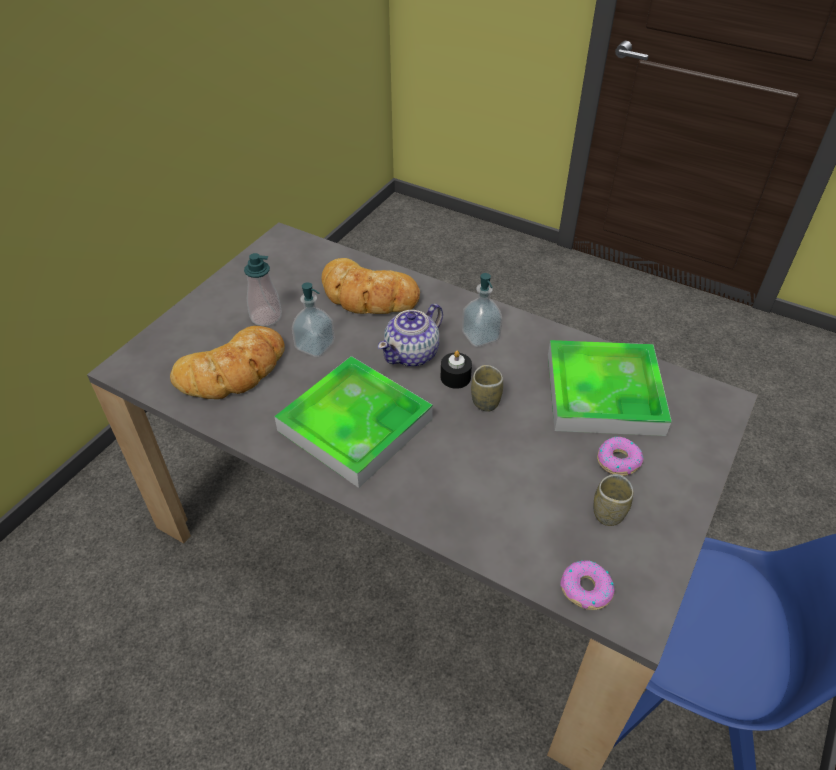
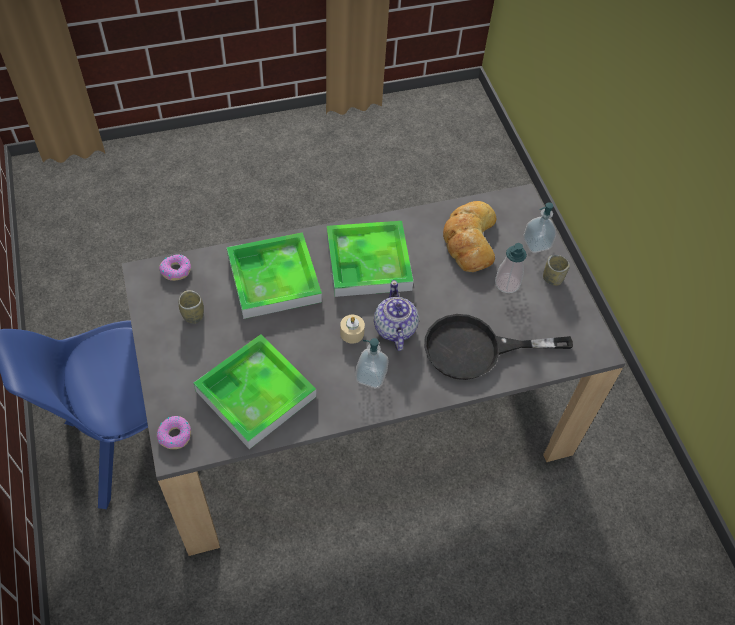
camera: 130 degrees right, 10 degrees up
soap dispenser [292,282,335,358] -> soap dispenser moved to [524,202,556,253]
bread [321,258,420,314] -> black frying pan [424,314,573,380]
black candle [441,351,472,389] -> beige candle [340,315,365,344]
cup [471,365,503,412] -> cup moved to [543,255,570,286]
donut [597,437,644,476] -> donut moved to [157,416,191,449]
none -> tray [227,232,322,319]

